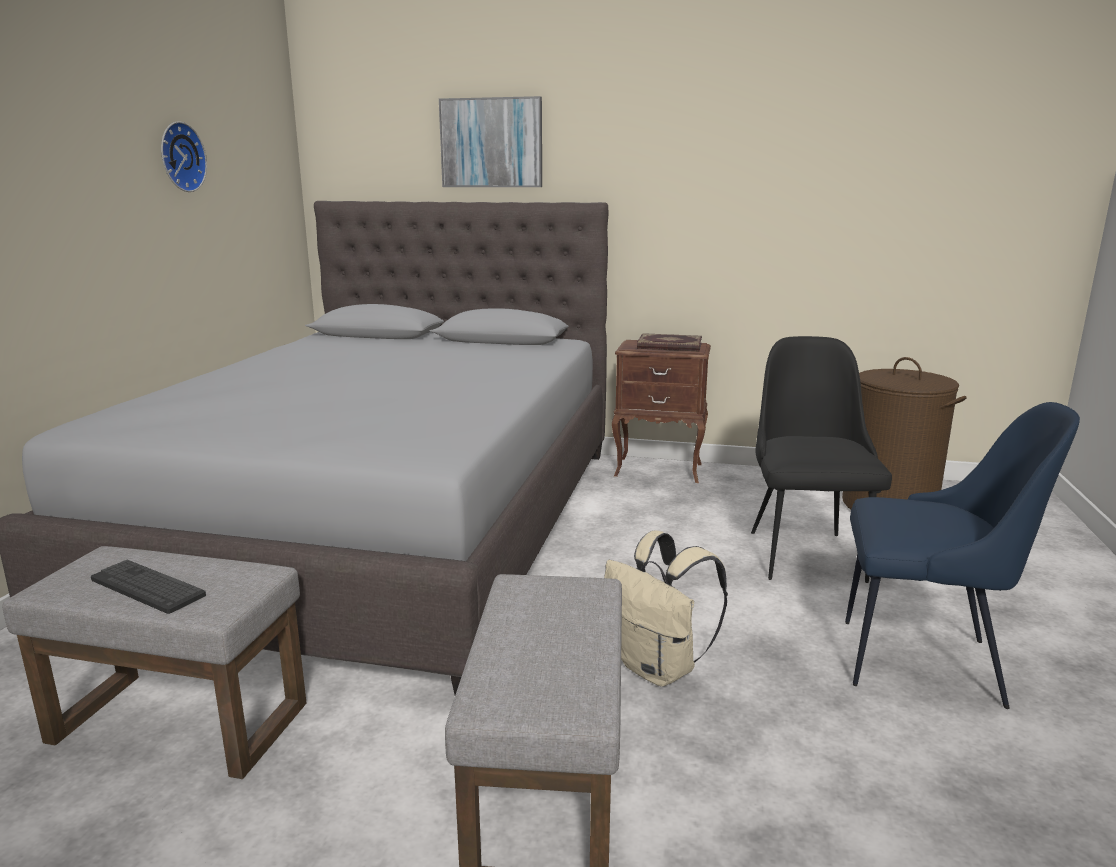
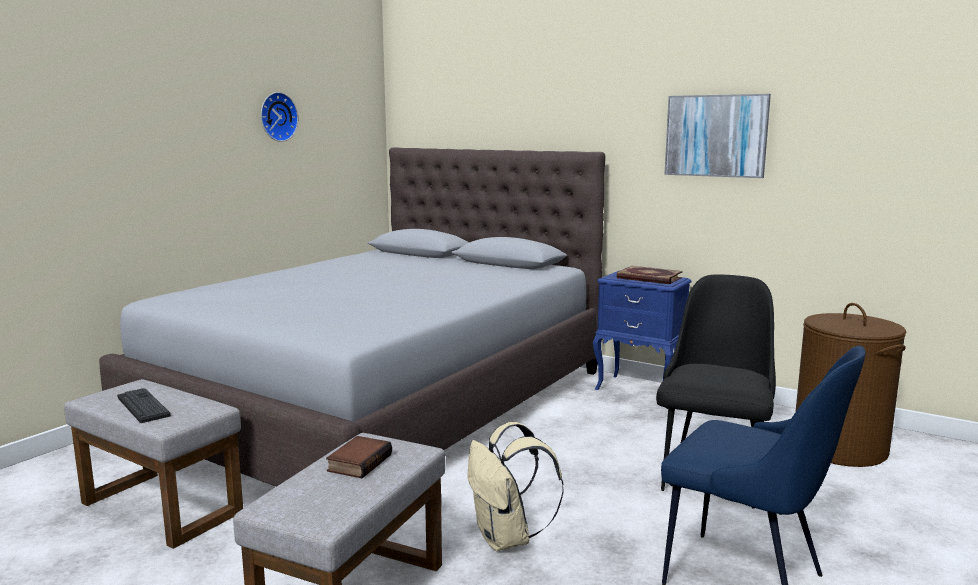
camera: 20 degrees right, 5 degrees down
picture [439,96,542,187] -> picture moved to [664,94,771,178]
brown nightstand [612,340,711,483] -> blue nightstand [593,270,692,390]
none -> book [326,436,392,478]

